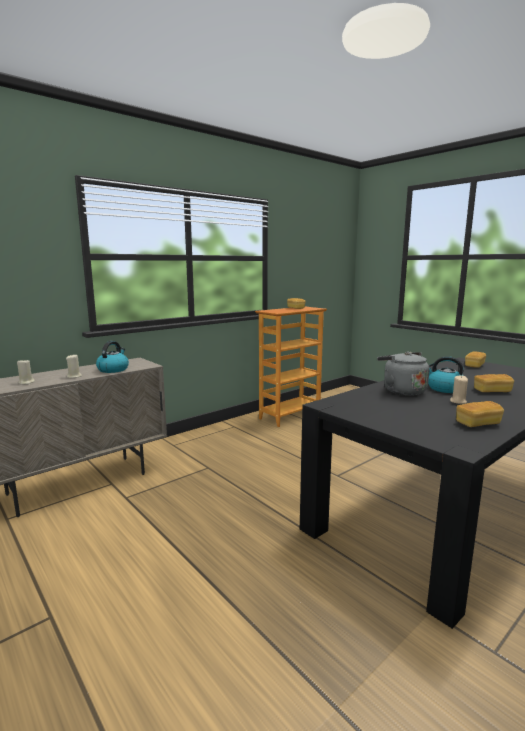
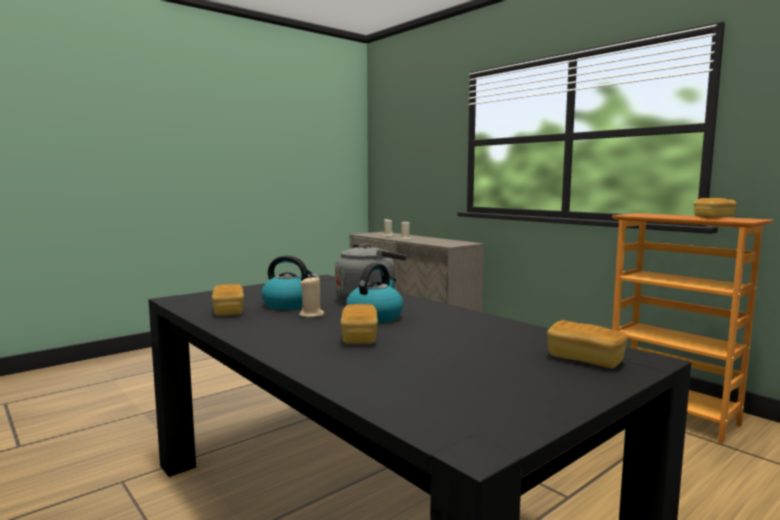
camera: 90 degrees right, 5 degrees down
kettle [96,341,129,373] -> kettle moved to [261,255,320,310]

